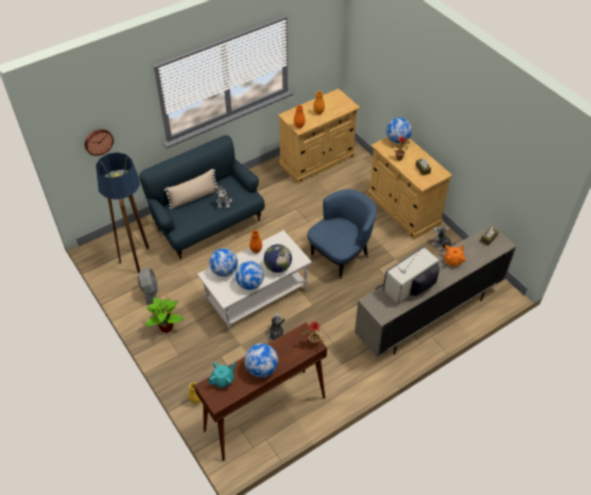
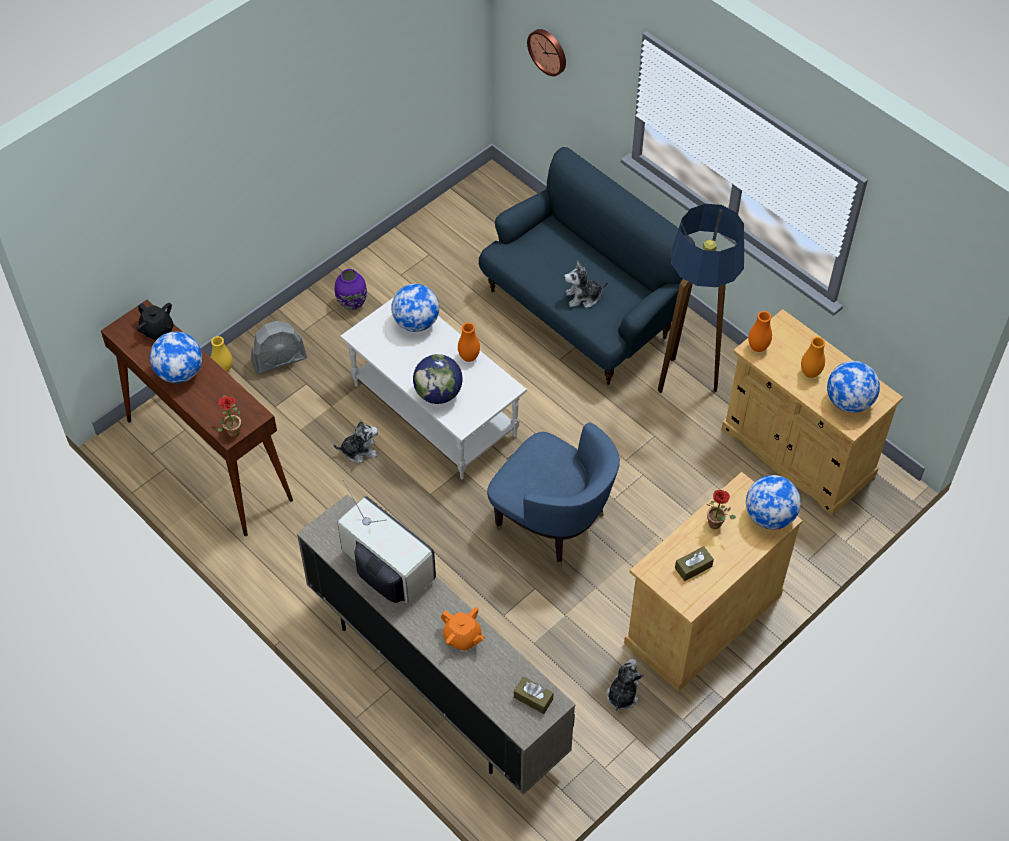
camera: 80 degrees right, 5 degrees up
floor lamp [96,152,149,273] -> floor lamp moved to [658,204,744,393]
grey fan [137,267,158,305] -> grey fan moved to [251,321,307,374]
potted plant [145,297,184,333] -> purple vase [335,269,367,311]
beige pillow [164,169,218,209] -> none
turquoise teapot [208,362,236,388] -> black teapot [137,303,174,341]
globe [235,261,264,290] -> globe moved to [827,361,880,413]

